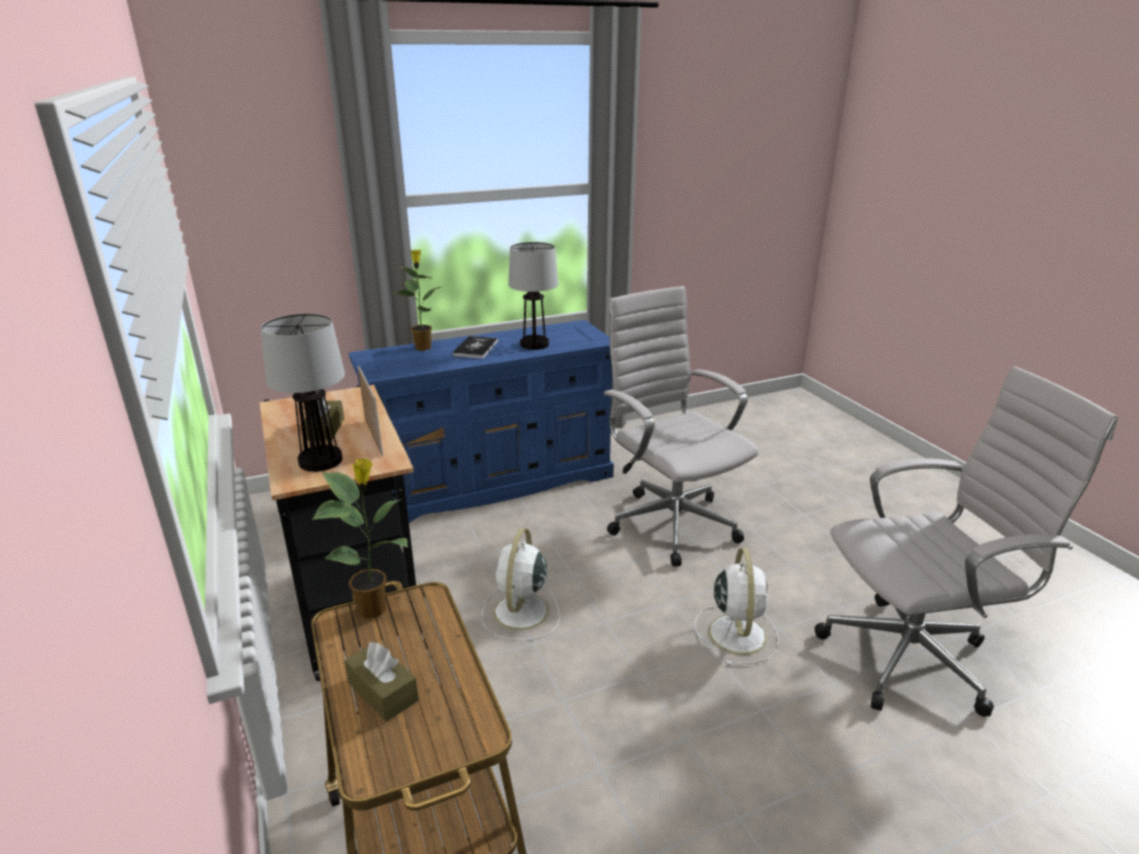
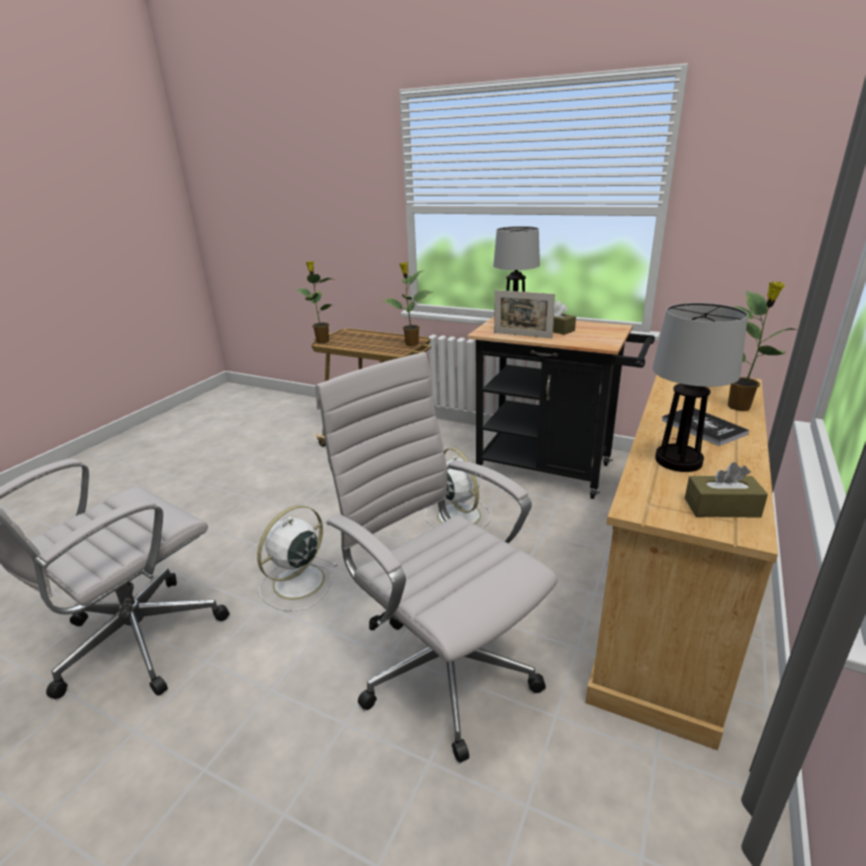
camera: 140 degrees right, 0 degrees up
brown tissue box [344,642,419,722] -> brown tissue box moved to [685,462,768,518]
blue dresser [349,320,614,523] -> beige dresser [585,375,778,751]
white office chair [603,286,759,567] -> white office chair turned 150 degrees counterclockwise [315,352,557,763]
white fan [694,548,779,666] -> white fan turned 75 degrees clockwise [257,505,338,611]
none -> potted plant [296,261,335,343]

